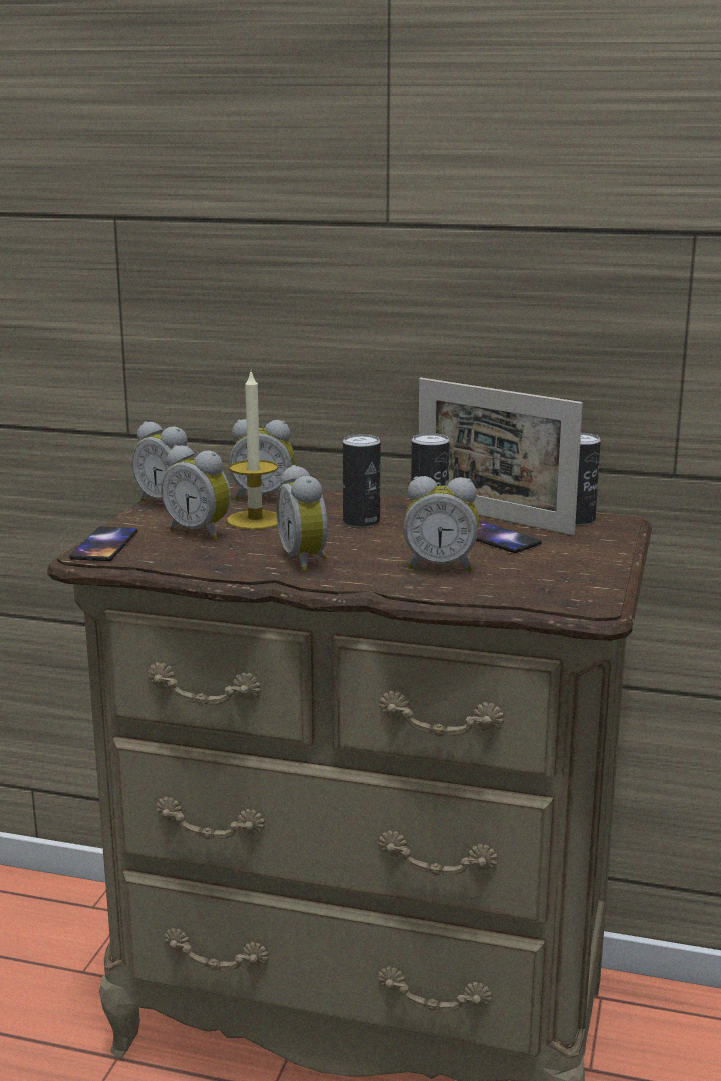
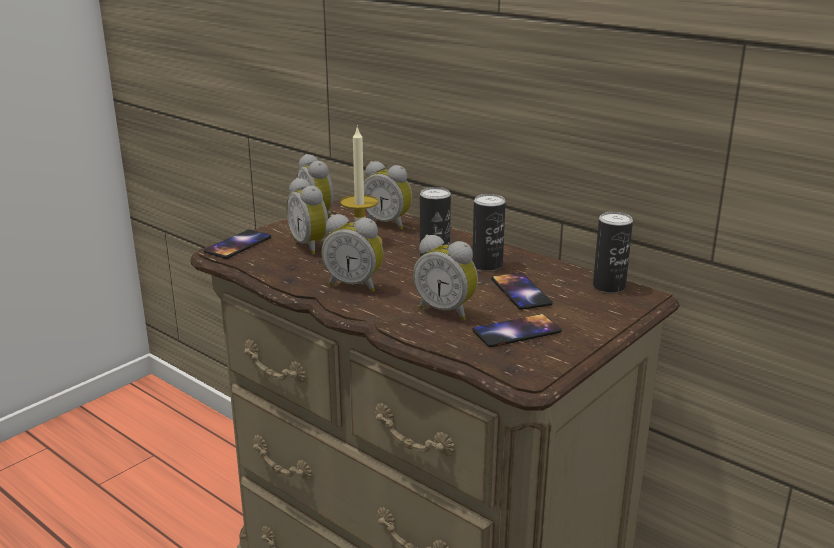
camera: 25 degrees right, 5 degrees up
alarm clock [276,465,328,572] -> alarm clock turned 75 degrees counterclockwise [321,214,384,292]
picture frame [418,378,583,535] -> none
none -> phone [473,314,562,347]

